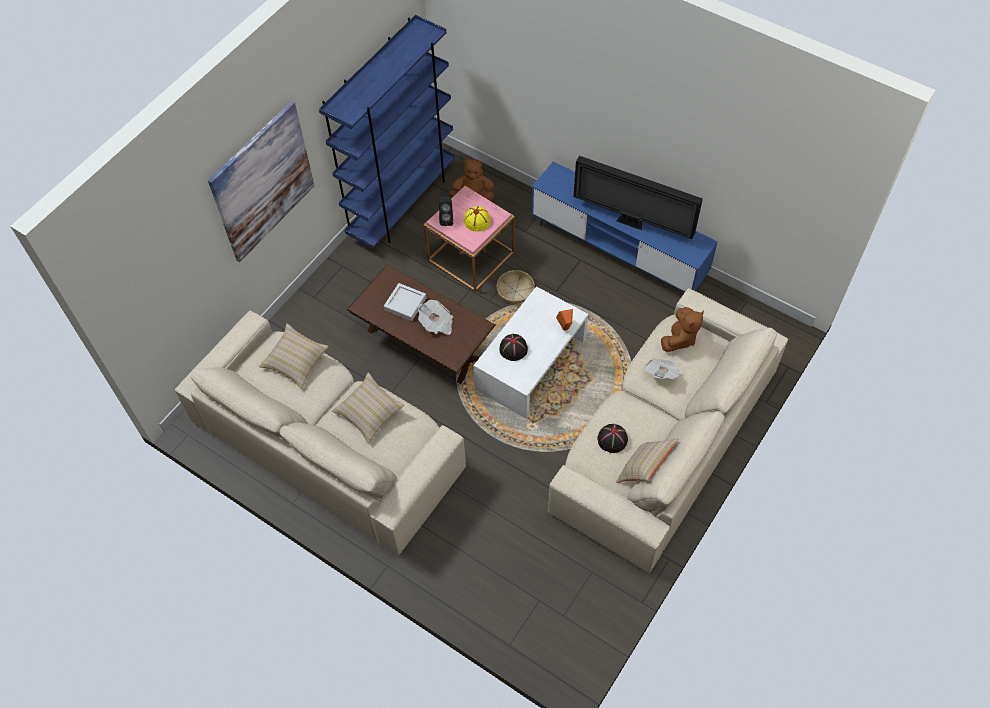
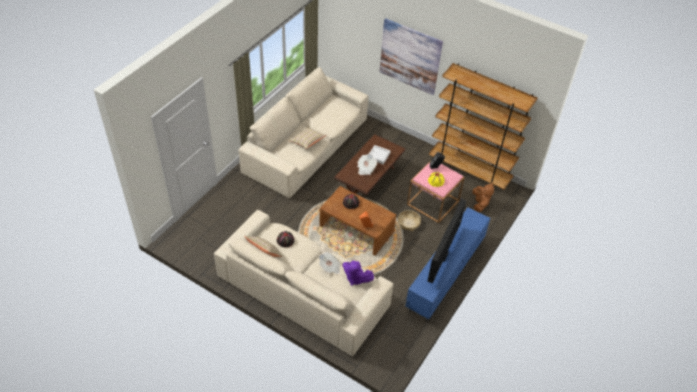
camera: 85 degrees right, 10 degrees down
beige pillow [259,323,329,390] -> none
blue bookcase [319,15,455,248] -> brown bookcase [429,63,537,190]
white coffee table [474,286,588,419] -> brown coffee table [319,186,396,256]
brown plush toy [661,307,704,352] -> purple plush toy [343,261,374,286]

